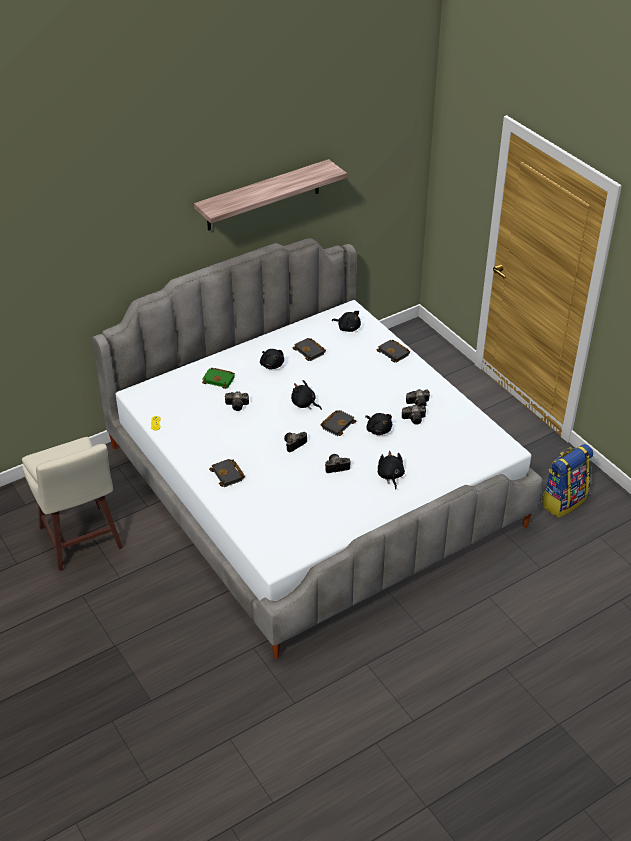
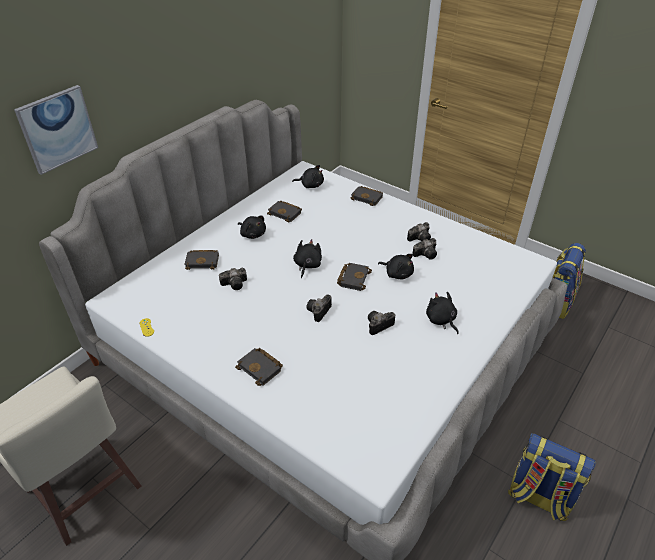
camera: 20 degrees left, 0 degrees up
shelf [194,159,347,231] -> none
green book [202,368,235,389] -> black book [184,250,219,270]
black plush toy [291,380,322,410] -> black plush toy turned 90 degrees clockwise [293,239,322,278]
none -> picture [14,85,98,175]
none -> backpack [508,433,596,521]

